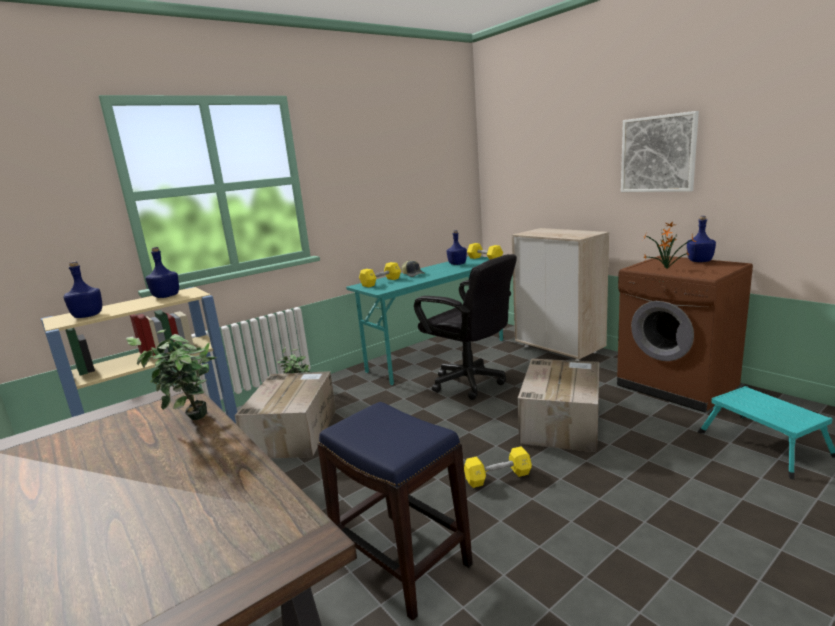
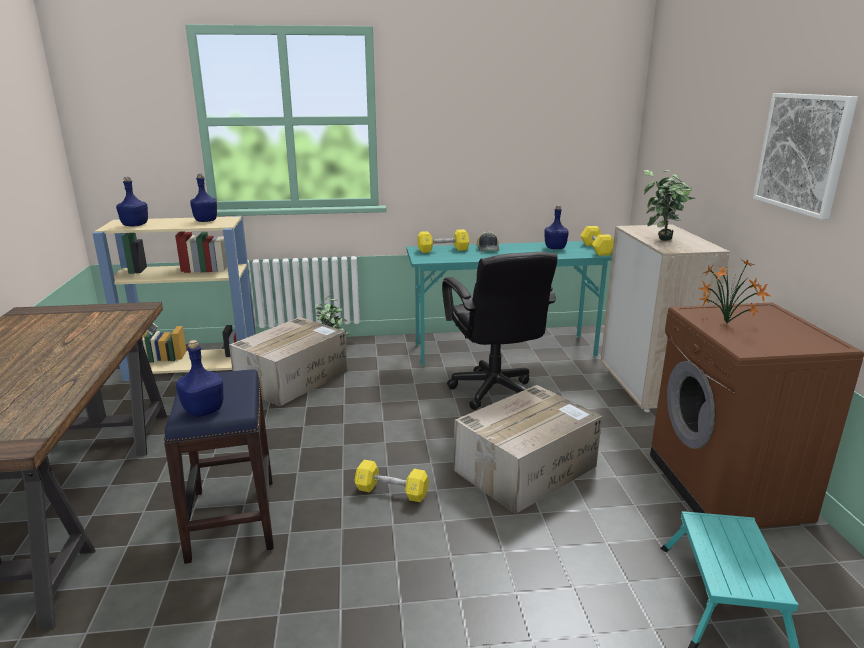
camera: 30 degrees right, 5 degrees up
potted plant [126,330,217,420] -> potted plant moved to [644,170,695,241]
blue bottle [687,216,716,262] -> blue bottle moved to [176,340,223,417]

